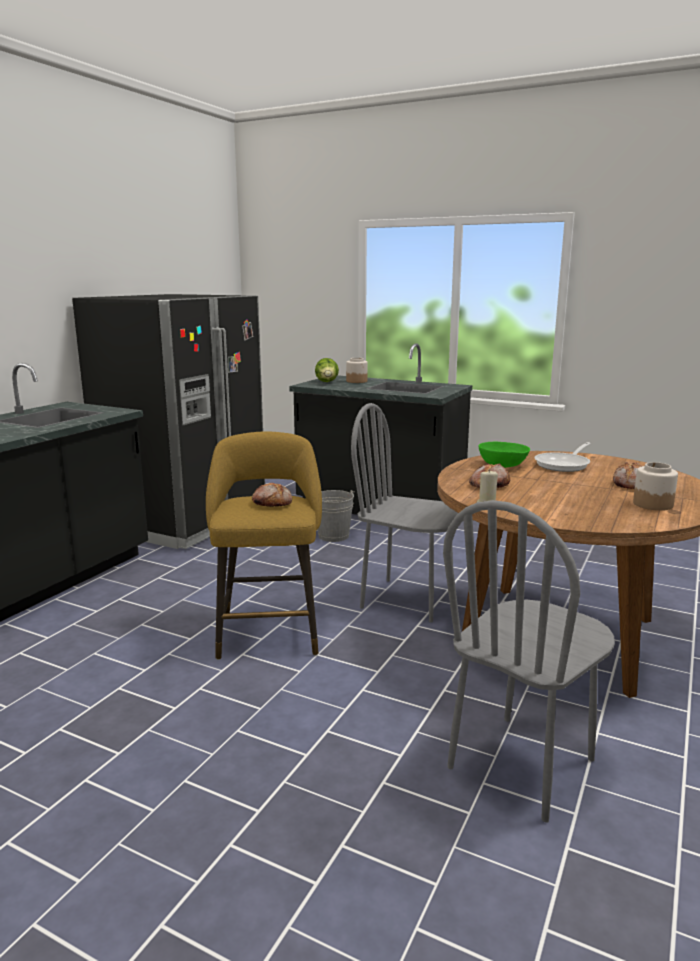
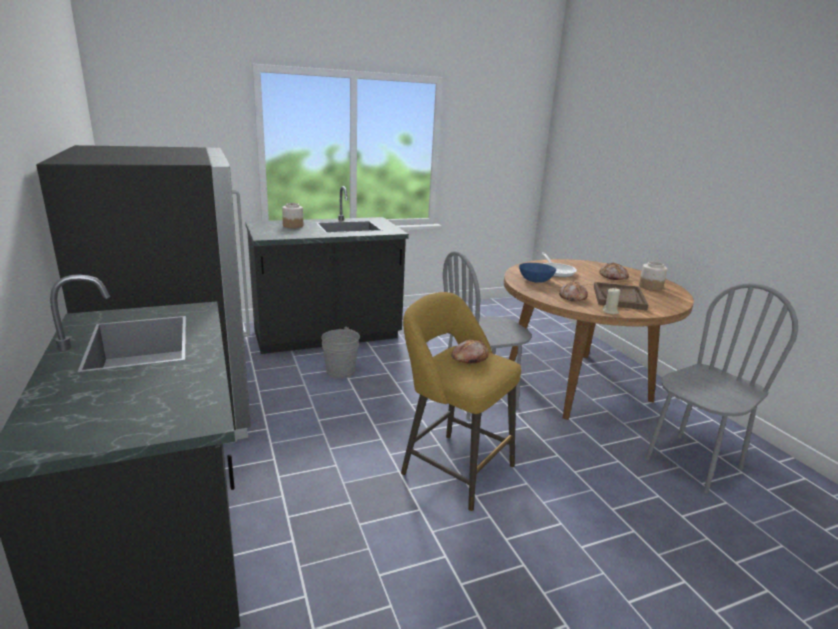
camera: 50 degrees left, 5 degrees up
lettuce [315,358,339,382] -> none
grey chair [443,500,615,823] -> grey chair turned 120 degrees counterclockwise [646,283,798,494]
green bowl [479,442,530,468] -> blue bowl [519,263,556,283]
none -> brown tray [594,282,648,310]

